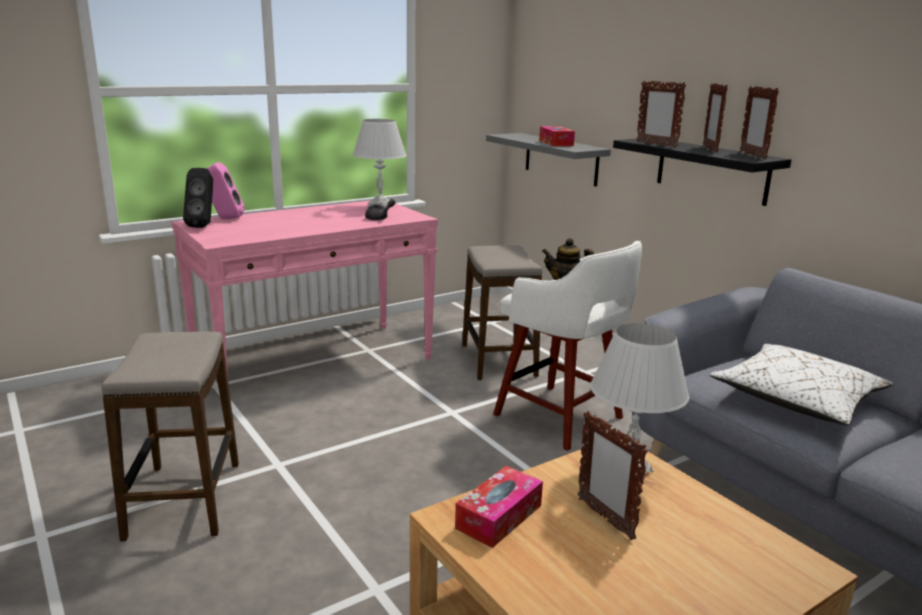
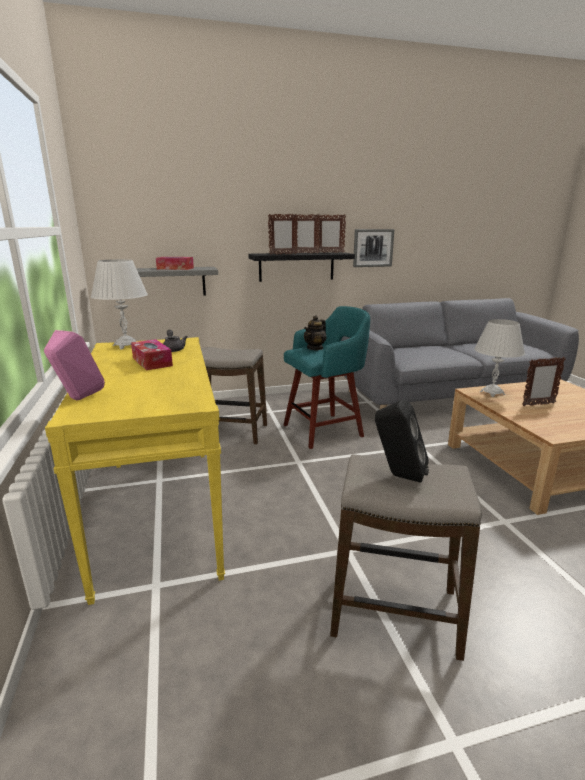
camera: 70 degrees left, 0 degrees up
pink console table [172,200,438,385] -> yellow console table [45,337,225,605]
black speaker [183,168,213,228] -> black speaker moved to [375,399,429,483]
tissue box [455,466,543,548] -> tissue box moved to [131,339,173,370]
white stool [493,241,642,451] -> turquoise stool [284,306,370,449]
white pillow [710,344,893,425] -> none
none -> picture [353,229,394,267]

